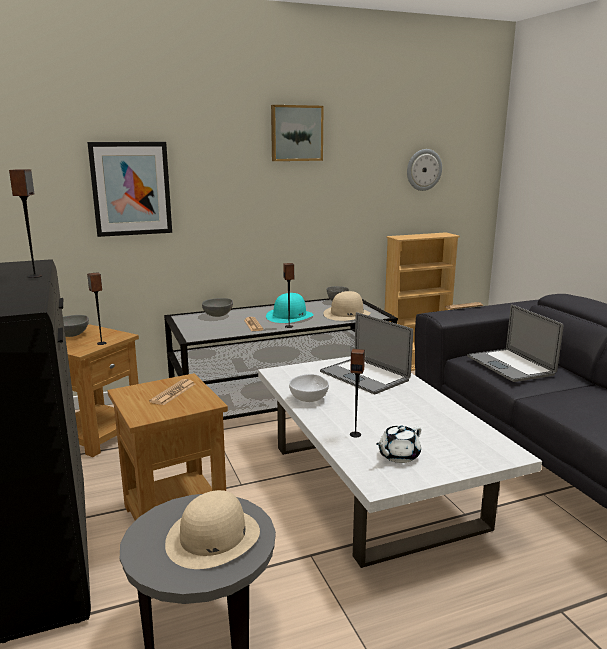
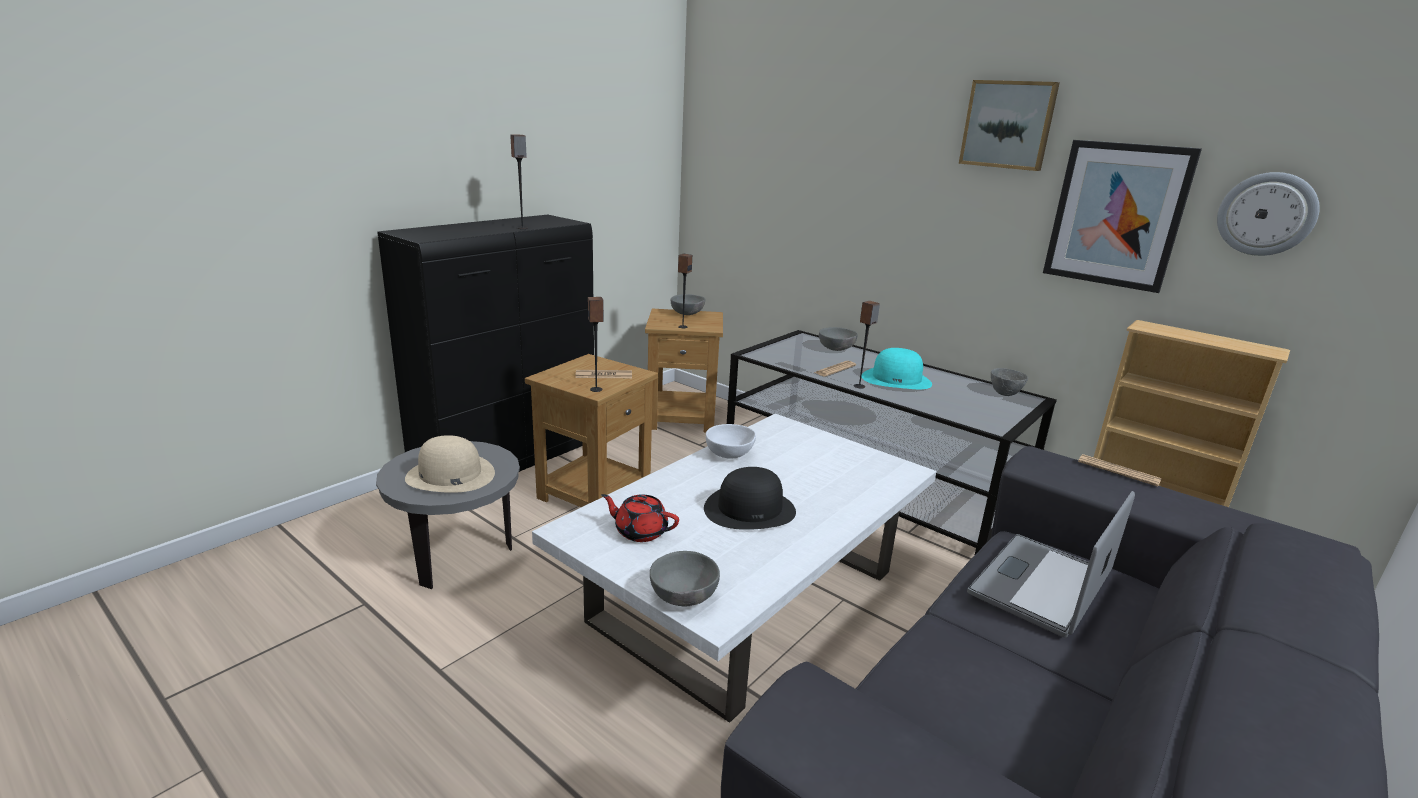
camera: 60 degrees right, 5 degrees up
picture [87,142,172,237] -> picture moved to [1043,140,1202,293]
laptop [320,312,413,394] -> none
beige hat [324,291,371,321] -> none
speaker [350,349,365,437] -> speaker moved to [588,297,604,392]
white teapot [376,425,421,463] -> red teapot [601,494,679,542]
none -> grey bowl [650,551,720,606]
none -> black hat [704,467,796,530]

